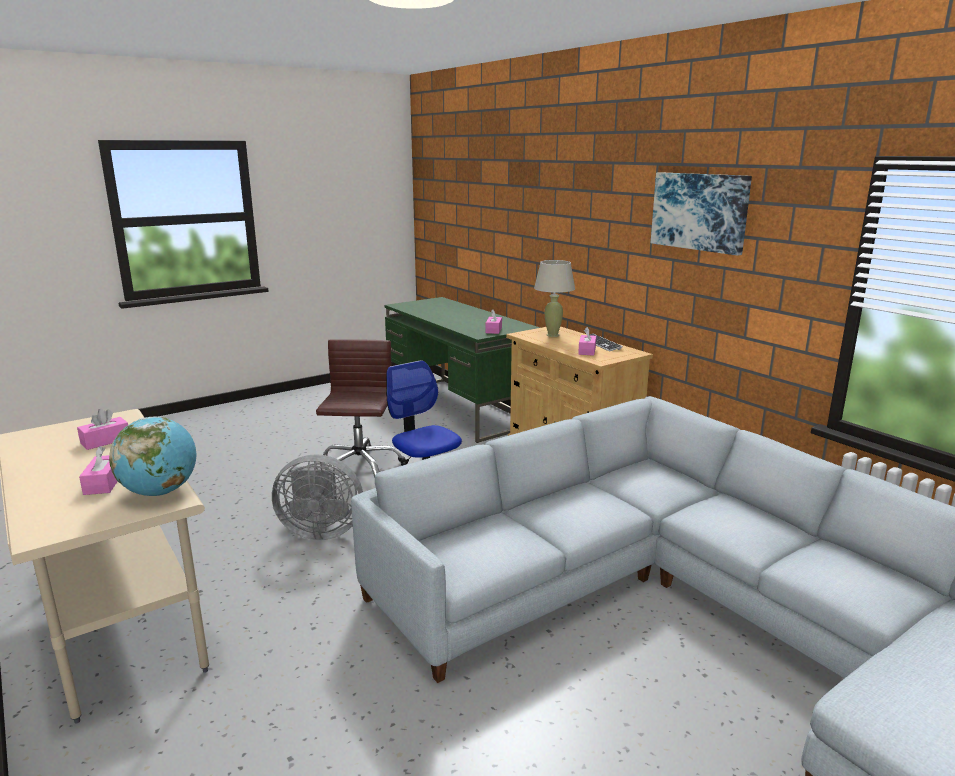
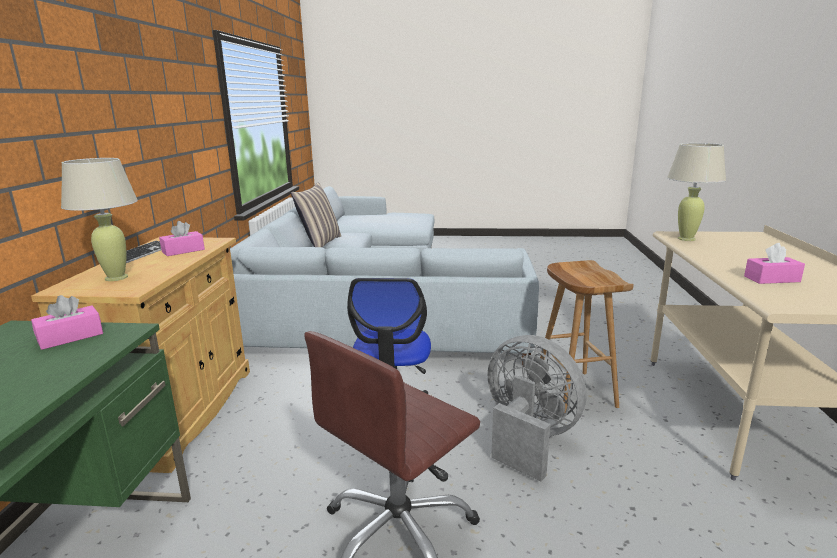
camera: 140 degrees left, 0 degrees up
pink tissue box [79,446,118,495] -> none
globe [109,416,196,496] -> beige table lamp [667,143,726,241]
picture [651,172,752,256] -> none
none -> pillow [291,182,341,247]
none -> brown stool [540,260,634,414]

